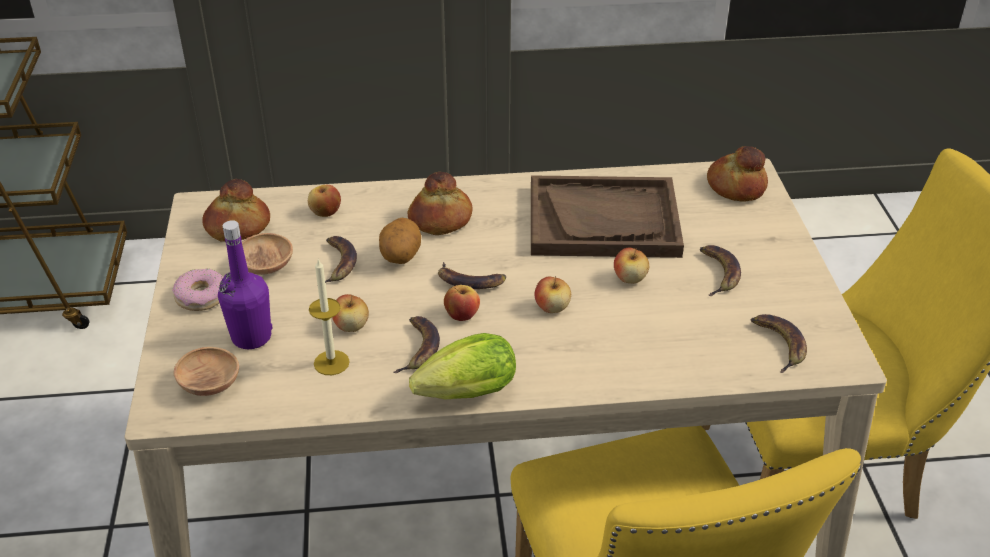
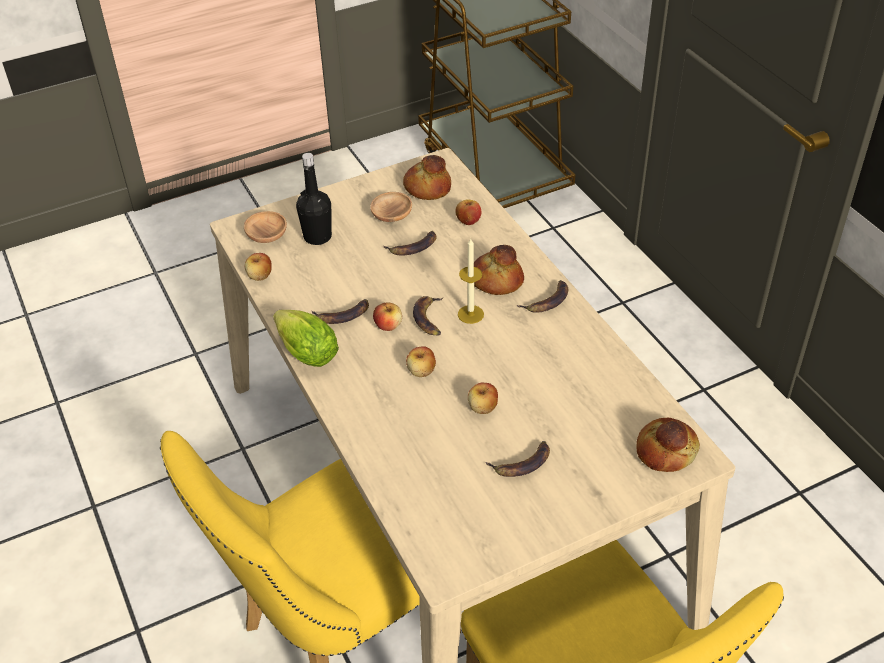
camera: 70 degrees right, 5 degrees up
donut [172,269,223,311] -> none
purple bottle [218,220,273,349] -> black bottle [296,153,332,245]
candle [309,258,350,375] -> candle moved to [458,238,484,324]
apple [332,294,369,332] -> apple moved to [245,253,272,281]
potato [379,218,421,264] -> none
brown tray [531,175,684,258] -> none
banana [751,314,807,373] -> banana moved to [516,280,568,313]

